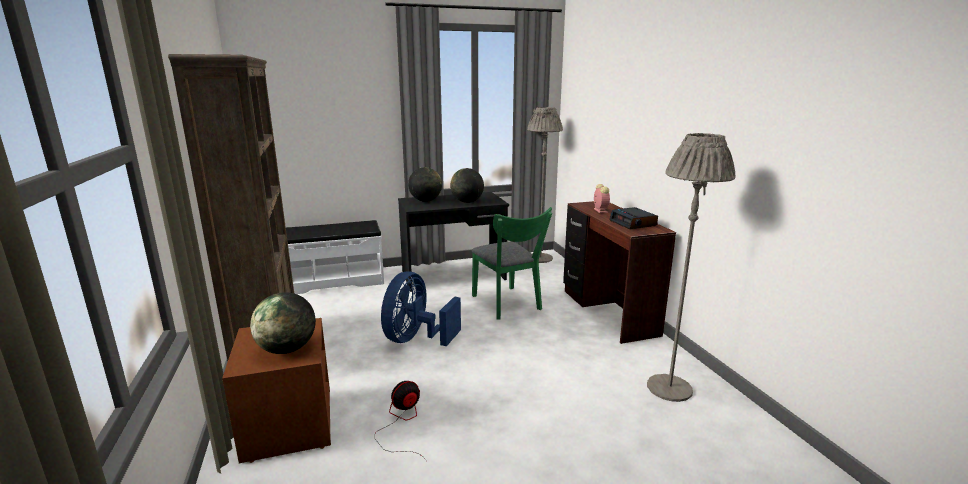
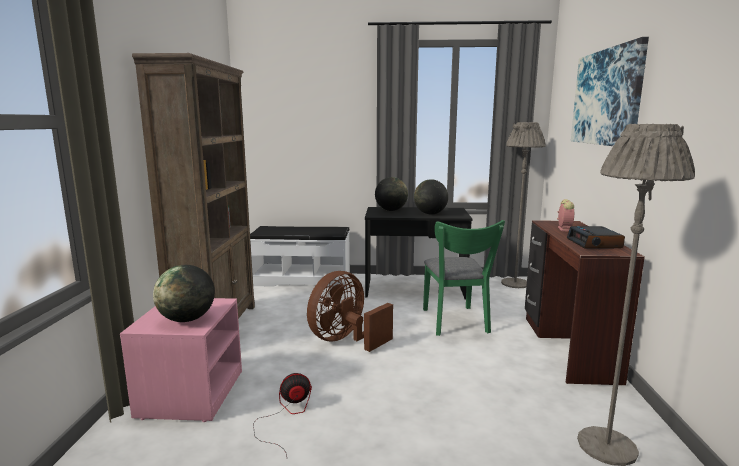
camera: 20 degrees right, 5 degrees down
brown nightstand [222,318,331,463] -> pink nightstand [120,298,242,422]
blue fan [381,271,461,346] -> brown fan [307,271,393,352]
none -> picture [571,37,649,146]

